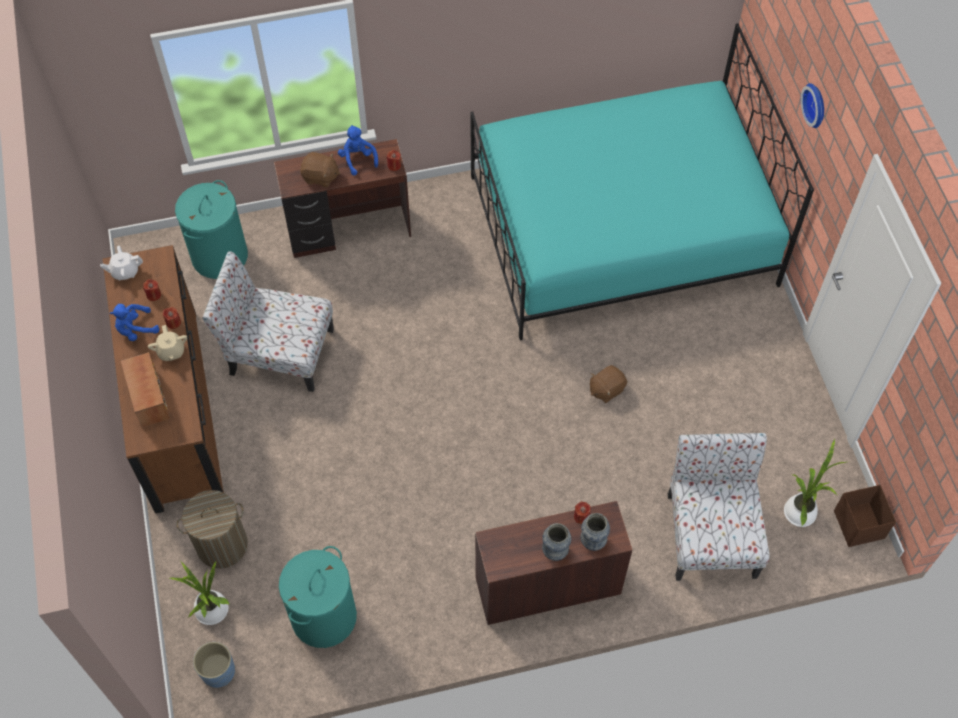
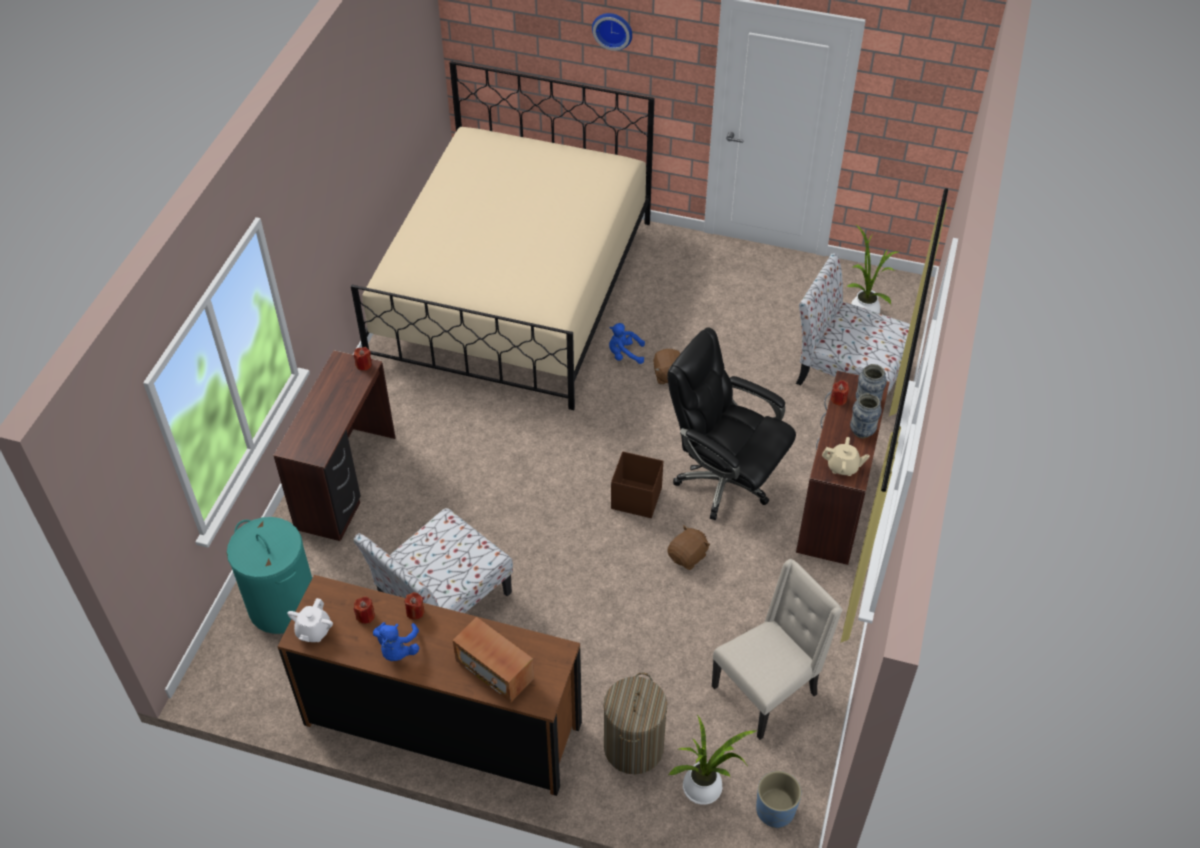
camera: 60 degrees left, 10 degrees down
radio [121,352,170,427] -> radio turned 150 degrees counterclockwise [452,617,534,702]
beige teapot [148,325,187,361] -> beige teapot moved to [822,437,869,476]
turquoise laundry basket [279,546,357,648] -> beige chair [712,559,843,740]
brown plush toy [300,152,340,188] -> brown plush toy moved to [667,525,710,570]
blue plush toy [338,125,378,176] -> blue plush toy moved to [609,323,645,364]
turquoise bed [470,23,814,340] -> beige bed [351,61,655,410]
brown storage box [834,485,896,547] -> brown storage box moved to [611,452,663,518]
none -> black office chair [668,327,796,520]

